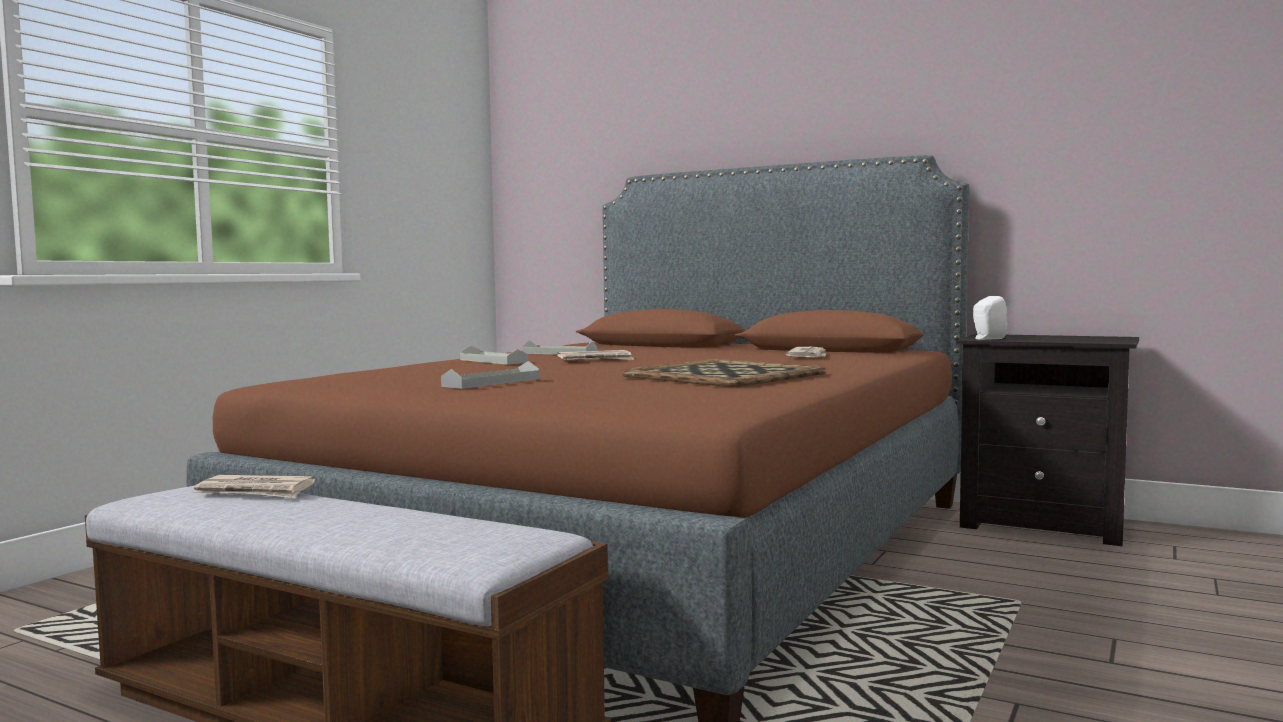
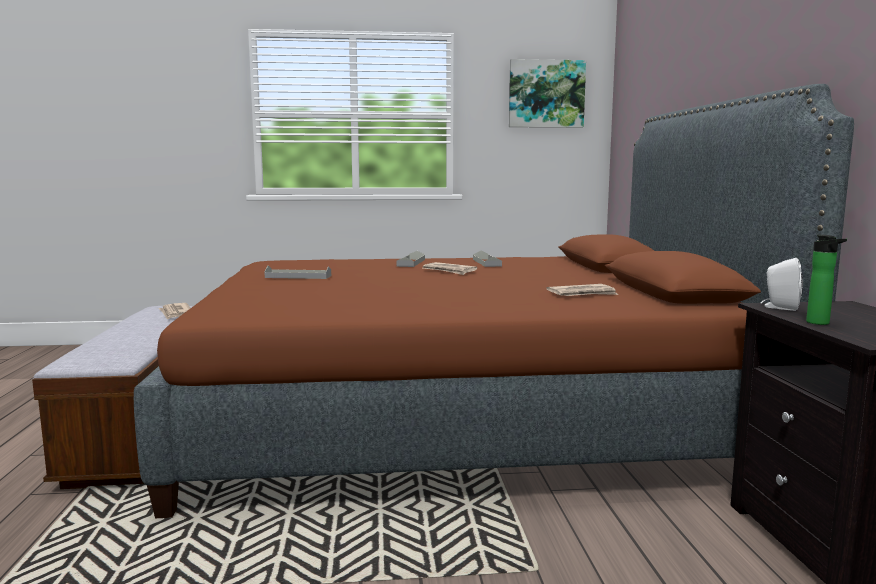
camera: 55 degrees right, 5 degrees up
tray [622,359,826,387] -> none
none -> picture [509,59,586,128]
none -> bottle [806,235,847,325]

